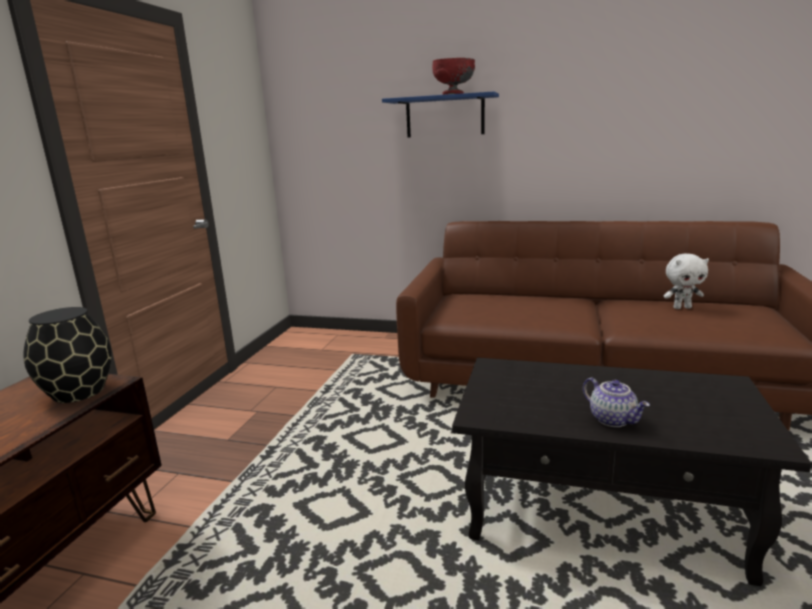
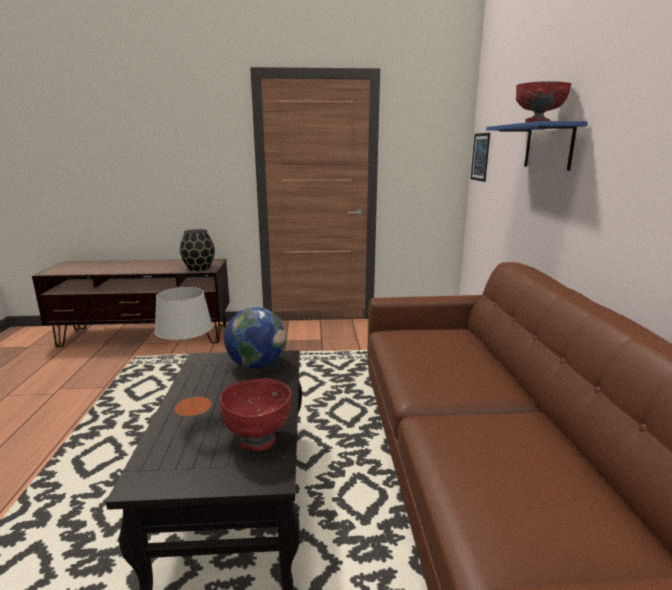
camera: 70 degrees right, 0 degrees up
teapot [583,378,650,427] -> grey table lamp [155,287,213,416]
white plush toy [664,254,709,309] -> none
none -> red bowl [220,378,291,451]
none -> globe [224,307,286,369]
none -> picture [471,133,490,182]

